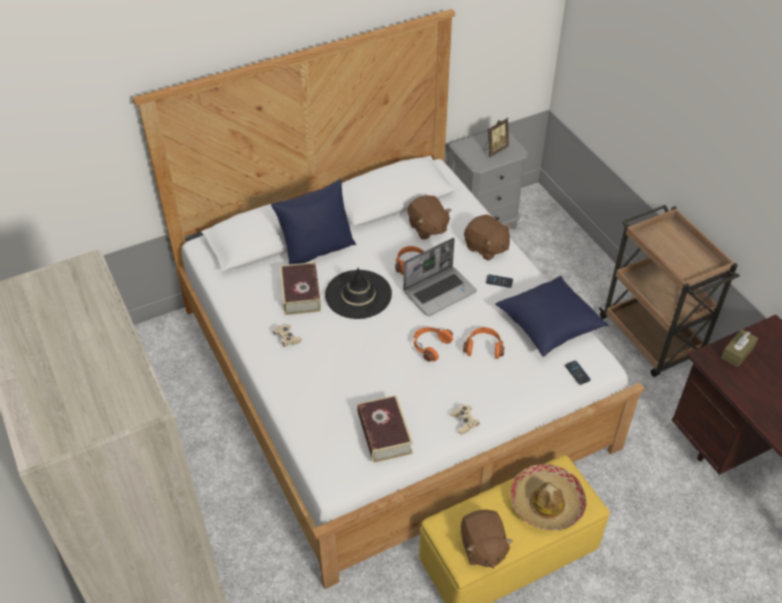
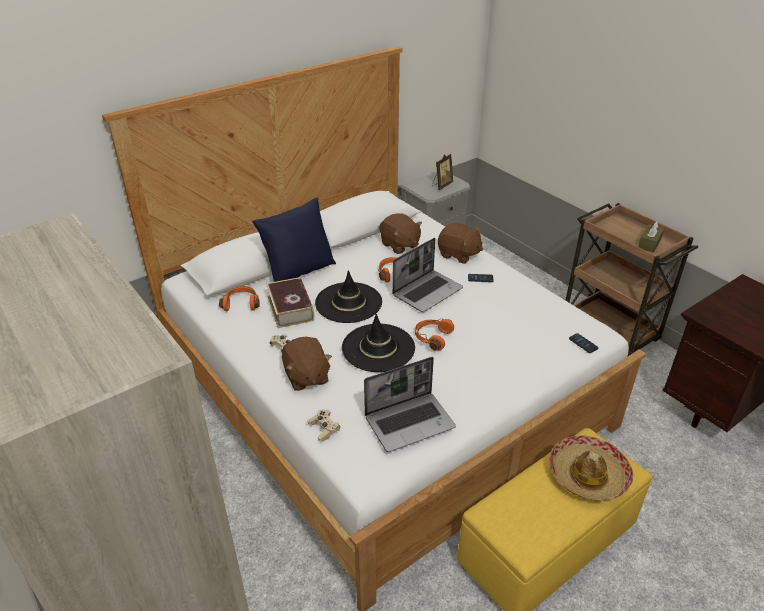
camera: 10 degrees left, 10 degrees down
book [357,395,413,463] -> laptop [364,357,456,452]
beige game controller [450,405,479,434] -> beige game controller moved to [307,409,340,442]
brown plush toy [461,510,513,568] -> brown plush toy moved to [282,337,332,391]
orange headphones [463,327,504,359] -> orange headphones moved to [219,286,260,311]
blue pillow [495,276,608,357] -> none
brown tissue box [721,329,758,367] -> brown tissue box moved to [638,221,664,253]
none -> black hat [342,314,415,372]

